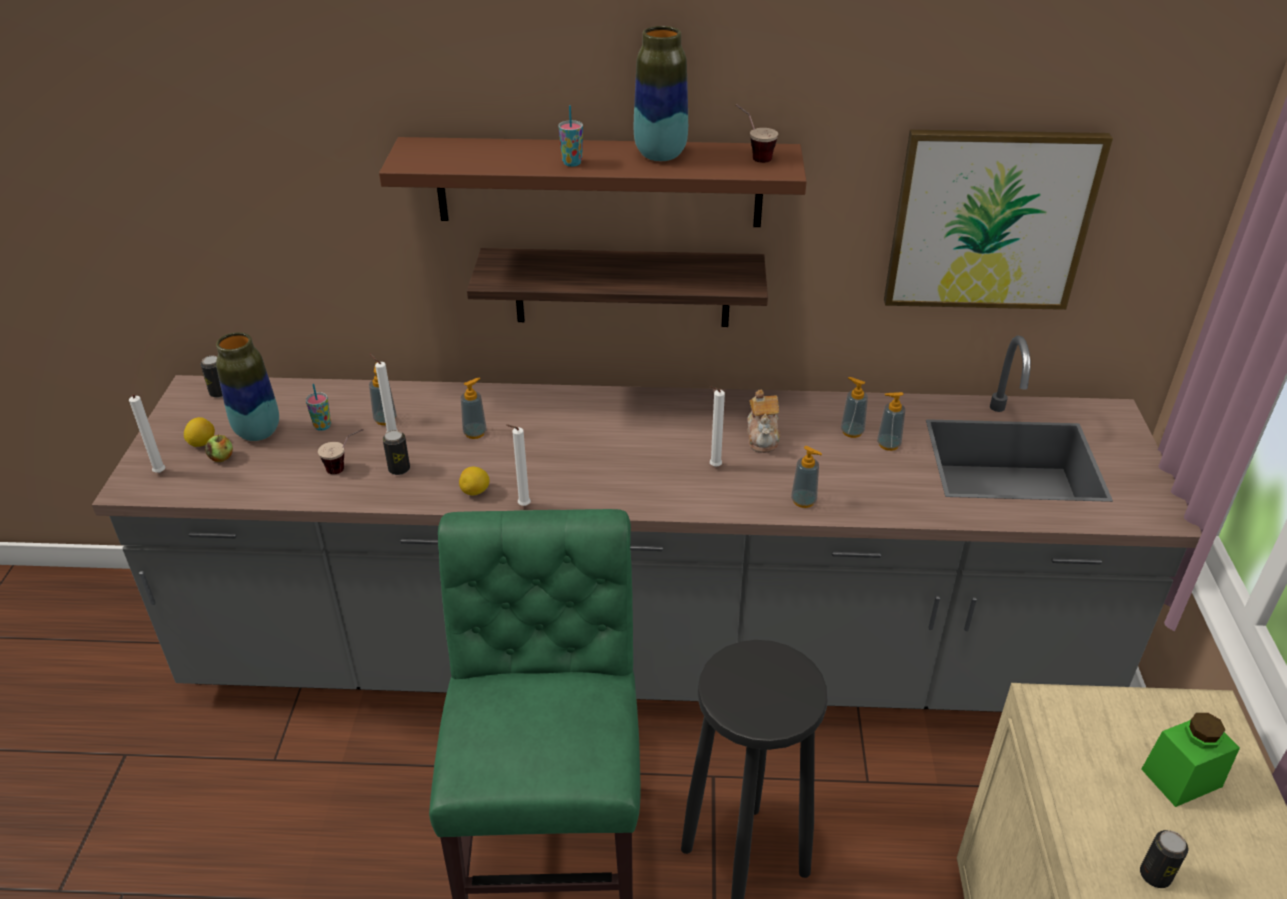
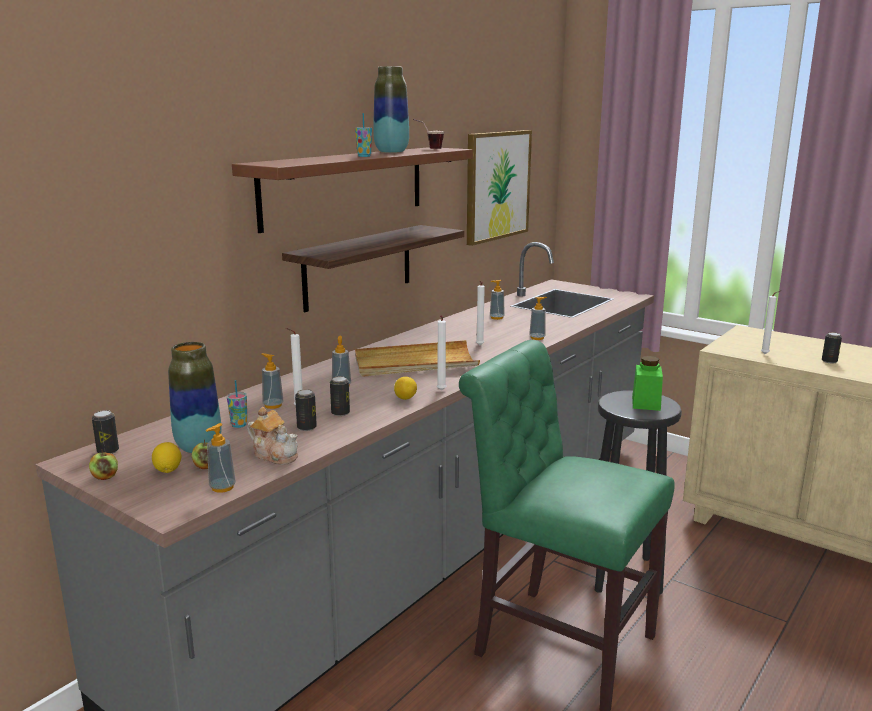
camera: 55 degrees left, 20 degrees down
white candle [129,394,165,473] -> white candle moved to [761,290,781,354]
cup [318,429,363,474] -> can [295,389,317,431]
teapot [747,390,780,453] -> teapot moved to [247,407,298,465]
soap dispenser [877,392,905,451] -> soap dispenser moved to [206,423,236,493]
green jar [1141,713,1240,807] -> green jar moved to [632,356,663,411]
none -> apple [89,449,118,480]
none -> beige tray [355,340,480,377]

